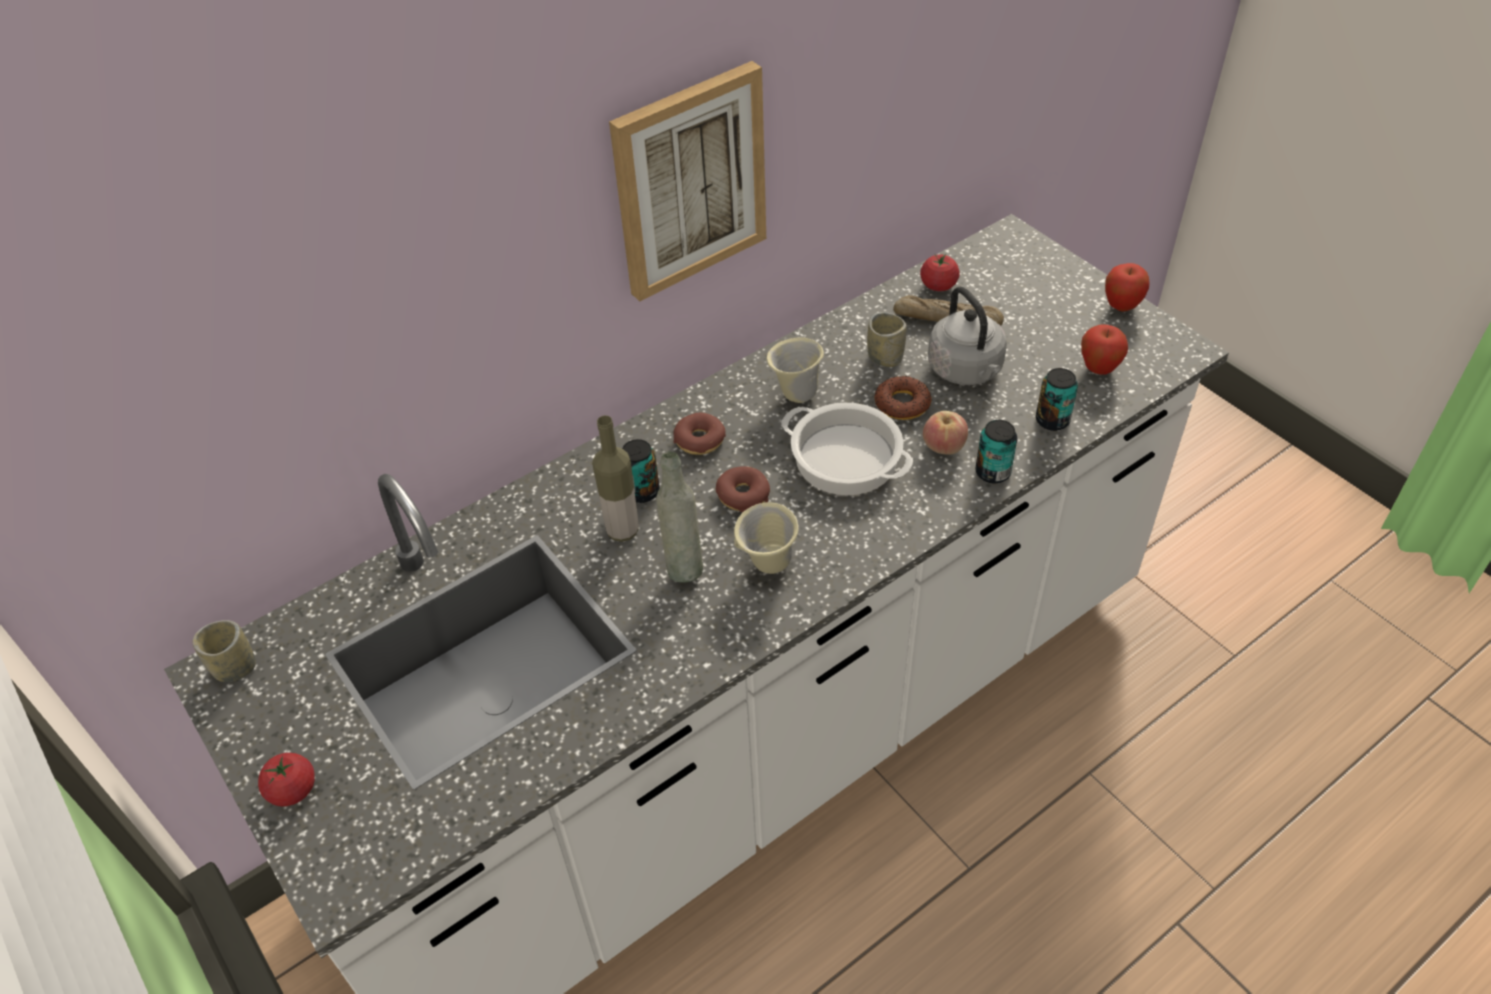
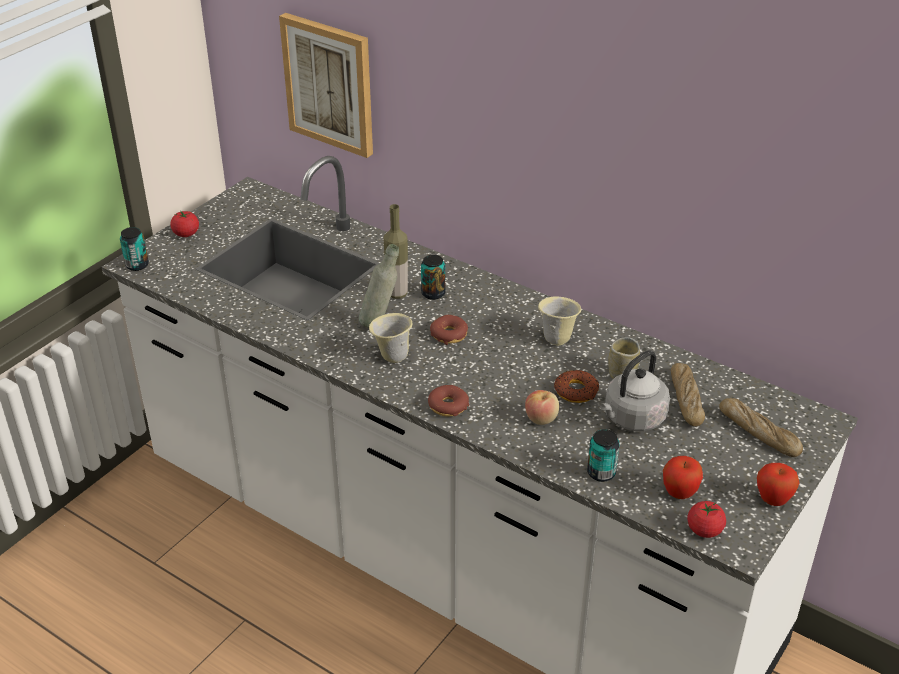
camera: 70 degrees right, 10 degrees down
cup [192,620,256,682] -> none
picture [609,61,766,301] -> picture moved to [279,13,373,158]
donut [673,413,726,455] -> donut moved to [428,385,469,417]
cooking pot [781,403,913,495] -> none
tomato [920,254,959,291] -> tomato moved to [687,501,726,538]
can [976,420,1017,483] -> can moved to [120,227,149,271]
none -> bread [719,398,803,457]

